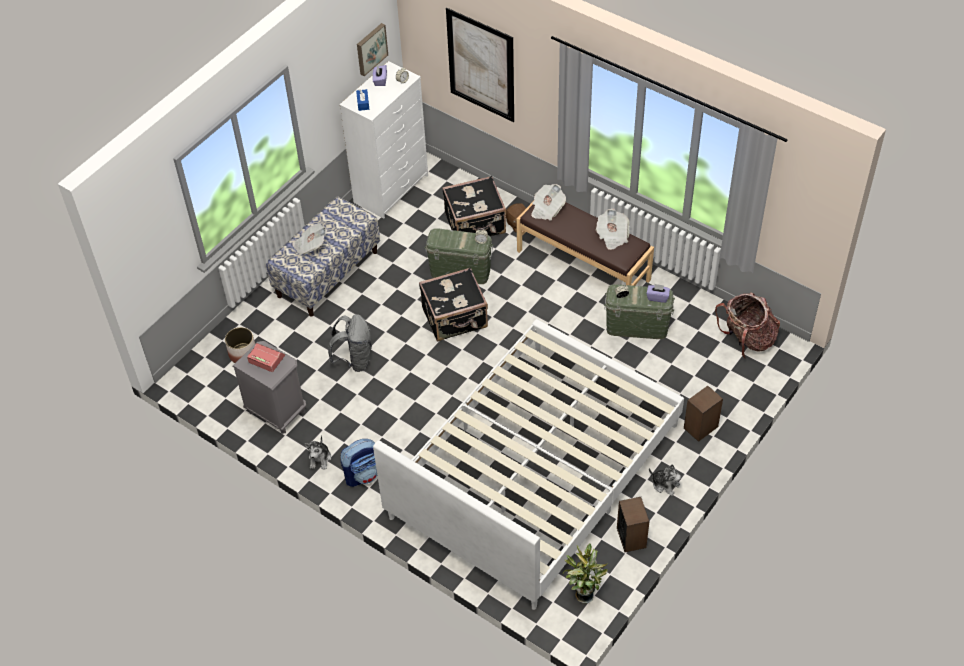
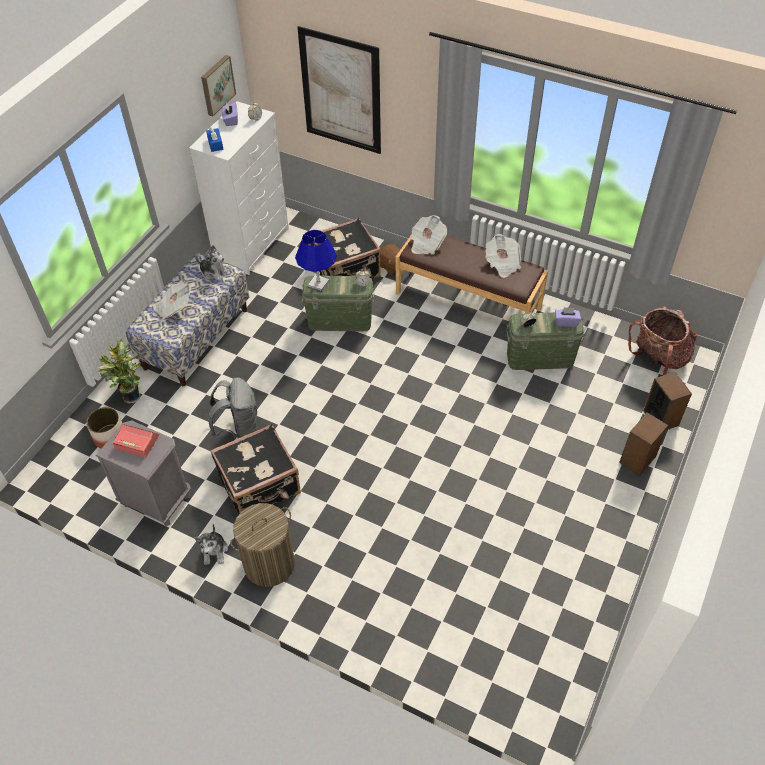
camera: 10 degrees left, 0 degrees up
backpack [340,439,377,487] -> laundry basket [230,503,295,587]
white bed [373,319,684,610] -> none
black suitcase [419,267,488,341] -> black suitcase moved to [210,424,301,515]
potted plant [563,544,608,603] -> potted plant moved to [98,339,141,403]
speaker [617,497,650,552] -> speaker moved to [643,372,692,430]
plush toy [649,464,681,496] -> plush toy moved to [195,245,229,281]
none -> blue table lamp [295,230,337,291]

